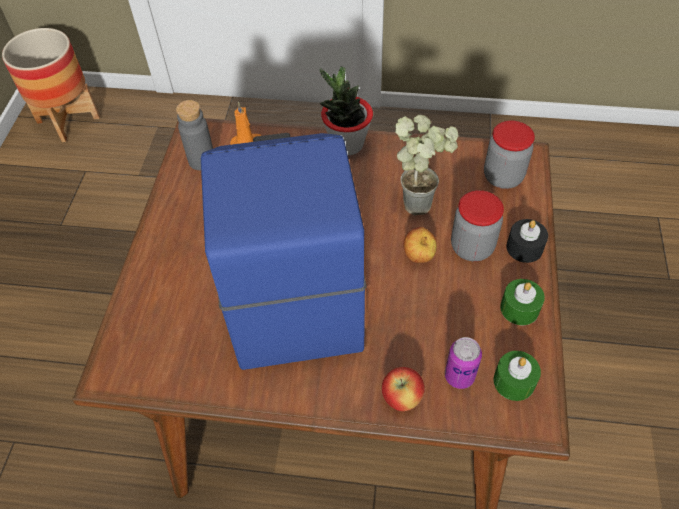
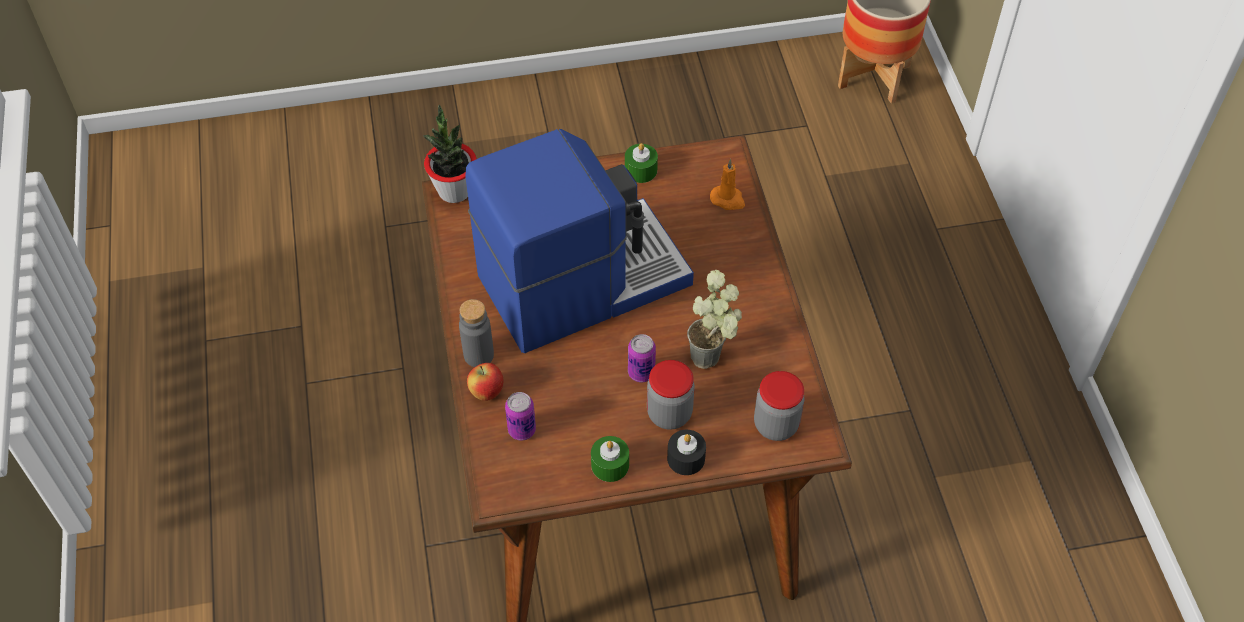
camera: 70 degrees right, 0 degrees up
grey bottle [176,100,213,170] -> grey bottle moved to [459,299,494,367]
potted plant [320,67,373,156] -> potted plant moved to [423,105,477,203]
apple [403,227,437,263] -> can [628,334,656,382]
green candle [494,351,541,401] -> green candle moved to [625,143,658,183]

